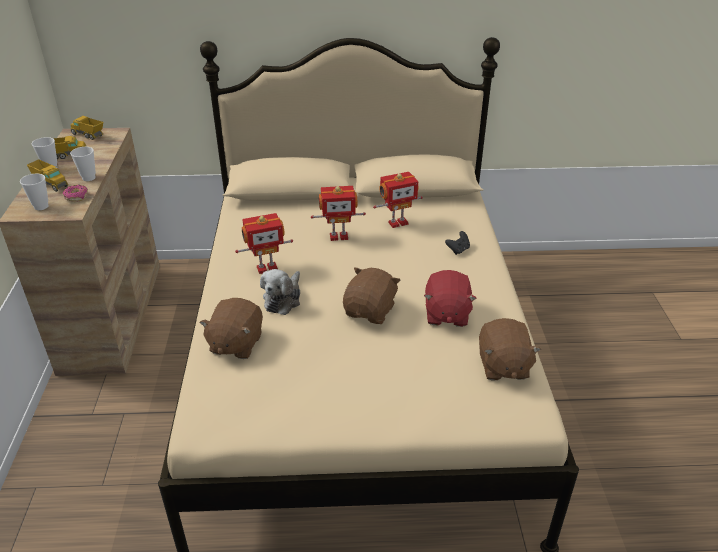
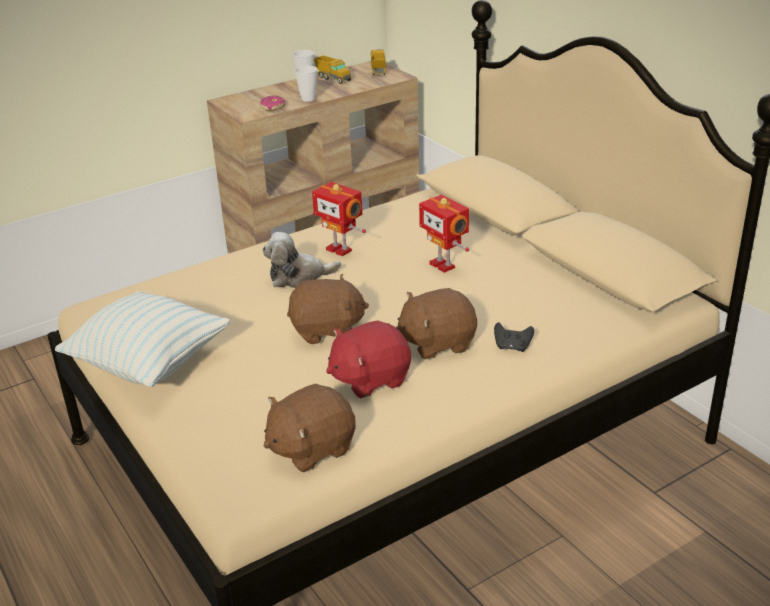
camera: 60 degrees right, 5 degrees down
cup [20,174,48,210] -> none
toy truck [27,159,68,192] -> none
brown plush toy [200,298,263,359] -> brown plush toy moved to [396,288,477,359]
toy robot [373,172,423,228] -> none
none -> pillow [55,291,230,387]

